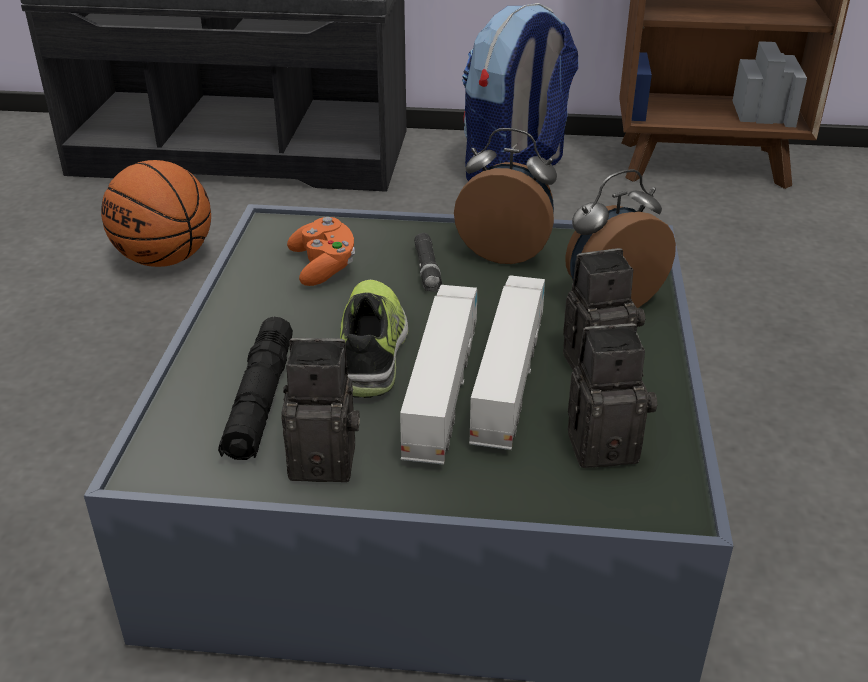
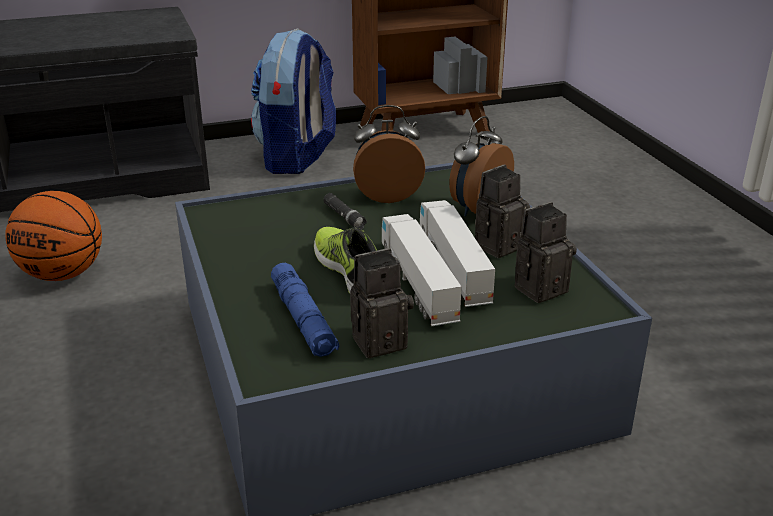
camera: 25 degrees left, 5 degrees down
black flashlight [218,317,293,460] -> blue flashlight [271,263,339,357]
orange game controller [287,217,355,286] -> none

